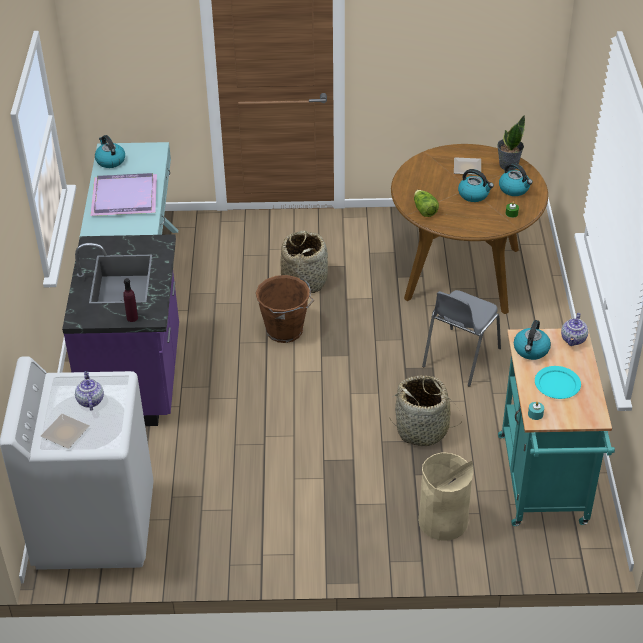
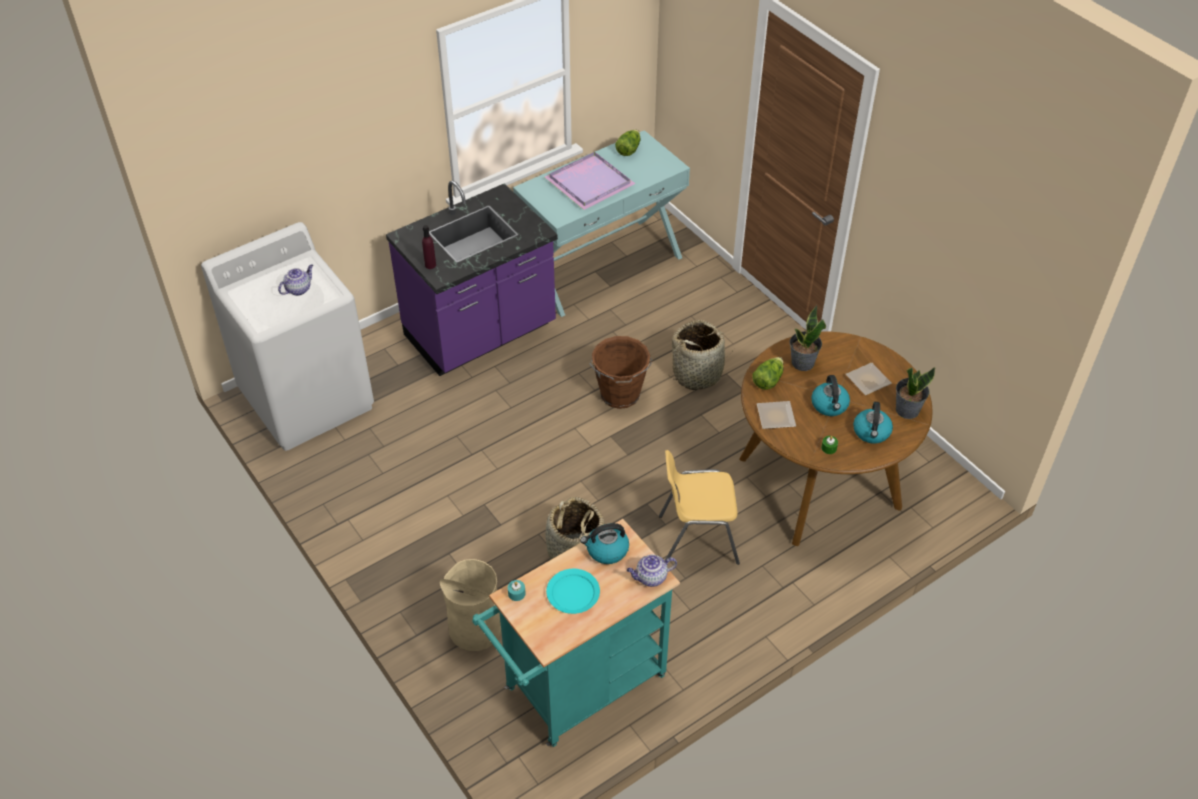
camera: 55 degrees right, 5 degrees up
plate [41,414,90,449] -> plate moved to [757,401,796,429]
kettle [95,135,125,168] -> lettuce [615,129,640,156]
grey chair [422,290,501,387] -> yellow chair [659,450,740,565]
none -> potted plant [790,305,826,371]

